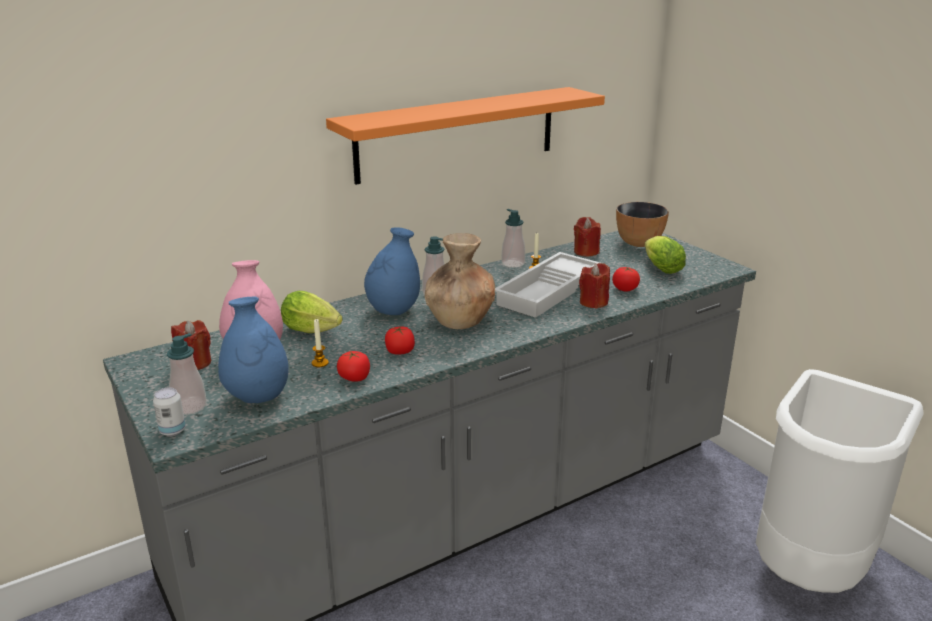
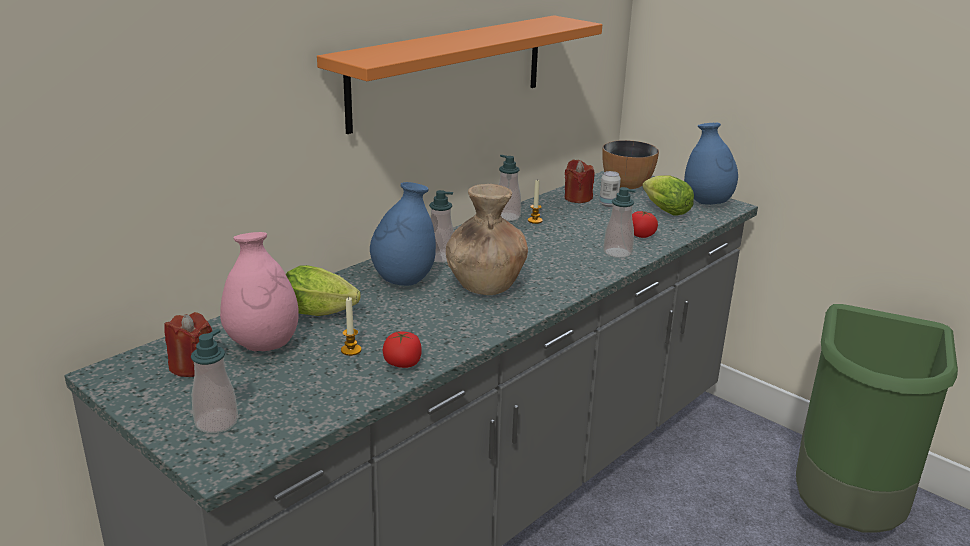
camera: 15 degrees left, 0 degrees up
can [153,387,186,436] -> can moved to [599,171,621,207]
blue vase [218,297,288,403] -> blue vase moved to [684,123,738,205]
tomato [385,327,415,354] -> none
white tray [495,252,600,318] -> none
red candle [579,263,610,309] -> soap dispenser [603,187,636,258]
white trash can [756,369,924,593] -> green trash can [796,304,958,532]

